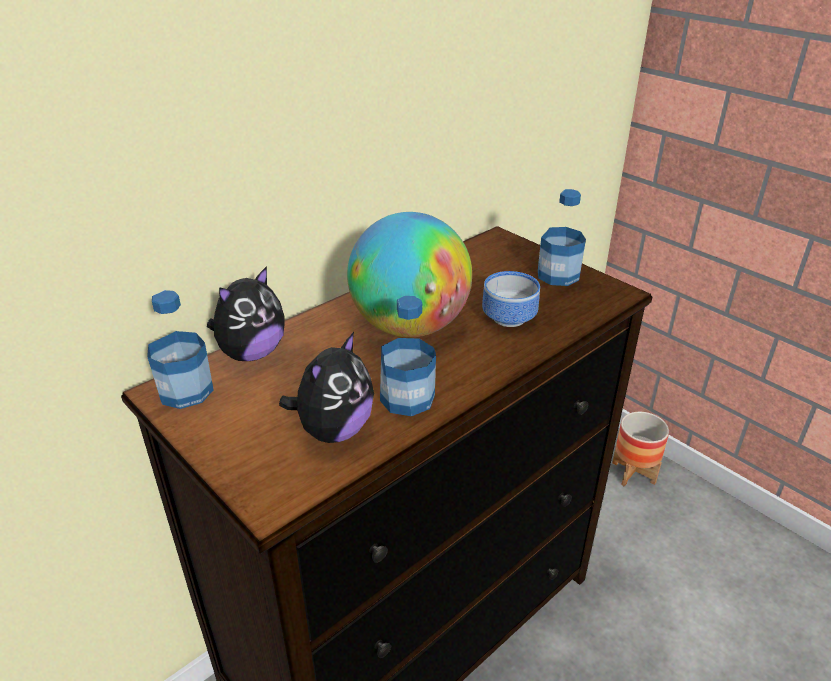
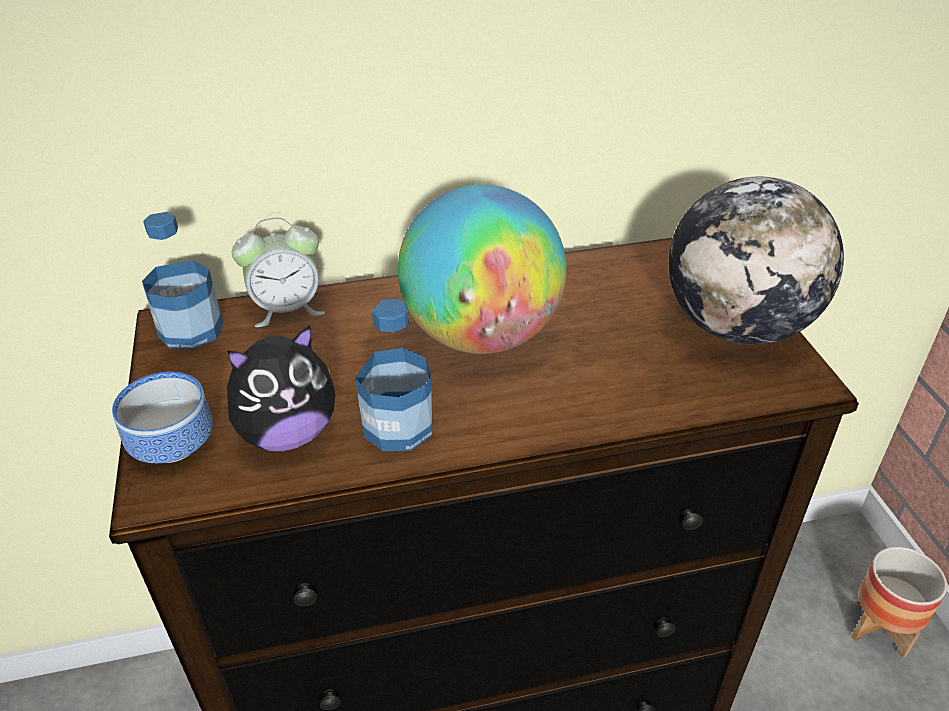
camera: 30 degrees right, 5 degrees up
plush toy [207,266,285,361] -> alarm clock [232,218,325,327]
bowl [482,271,540,327] -> bowl moved to [112,372,213,463]
bottle [538,189,586,286] -> globe [669,176,844,344]

